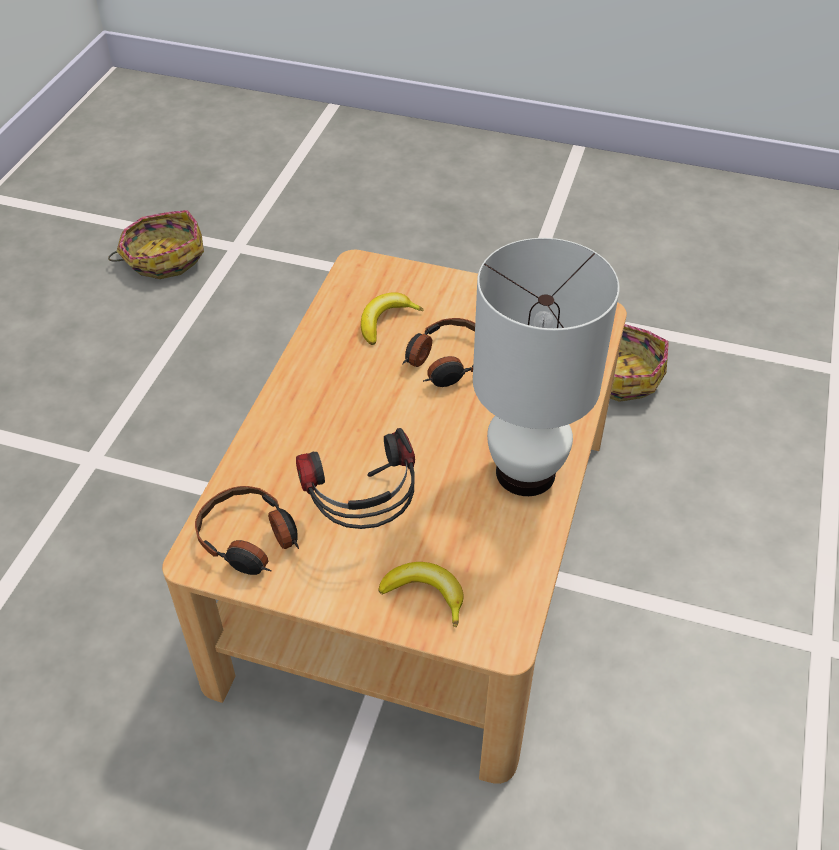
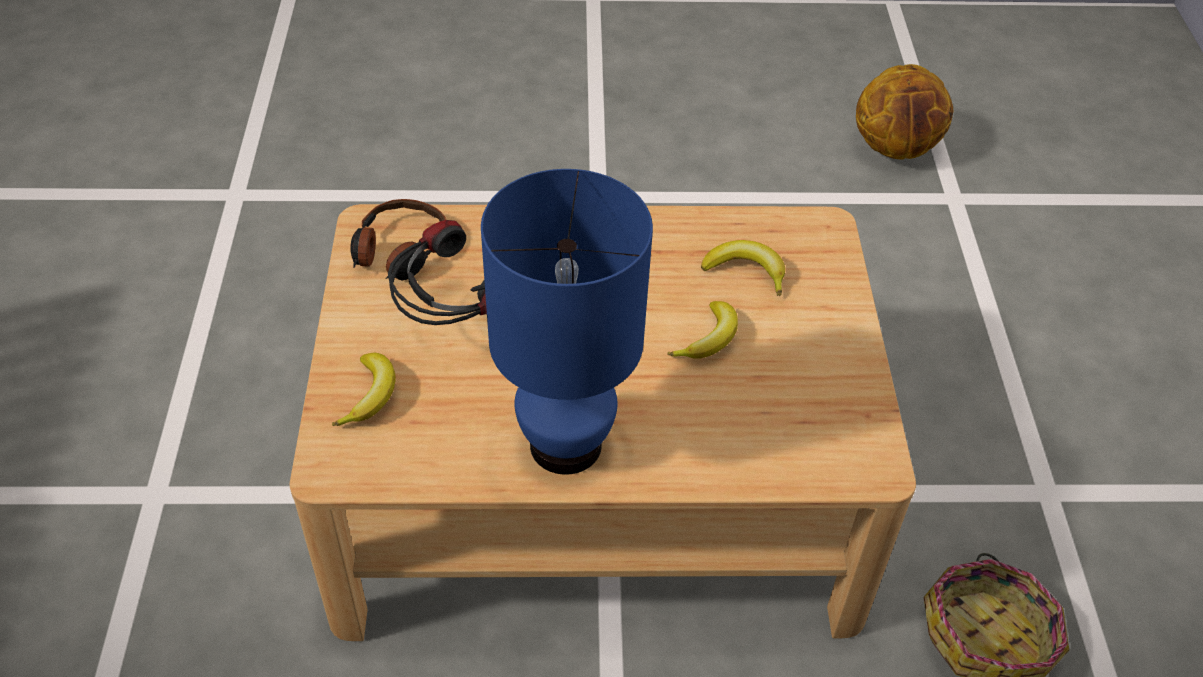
camera: 70 degrees right, 0 degrees up
basket [108,210,204,279] -> basketball [856,64,953,159]
headphones [402,318,475,387] -> banana [667,301,738,359]
white table lamp [473,238,620,496] -> blue table lamp [481,169,653,475]

